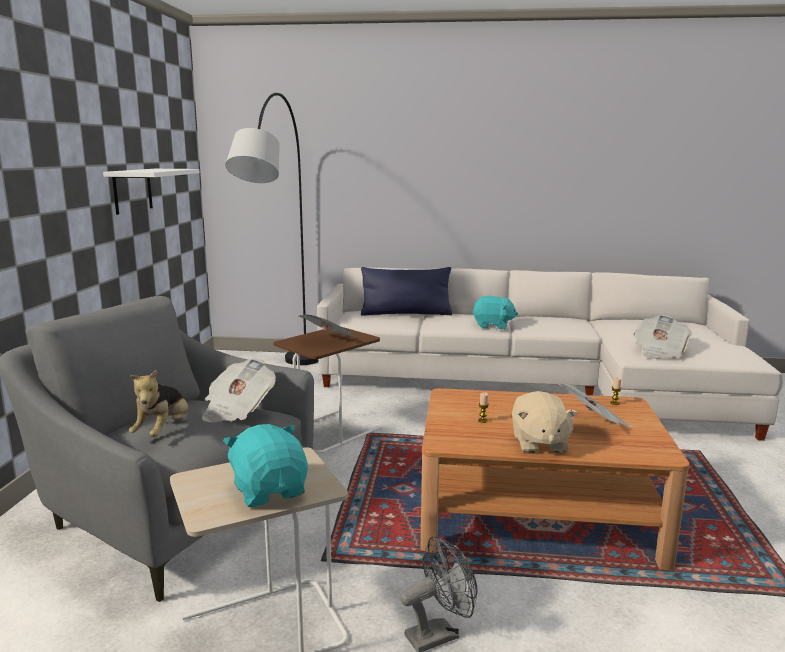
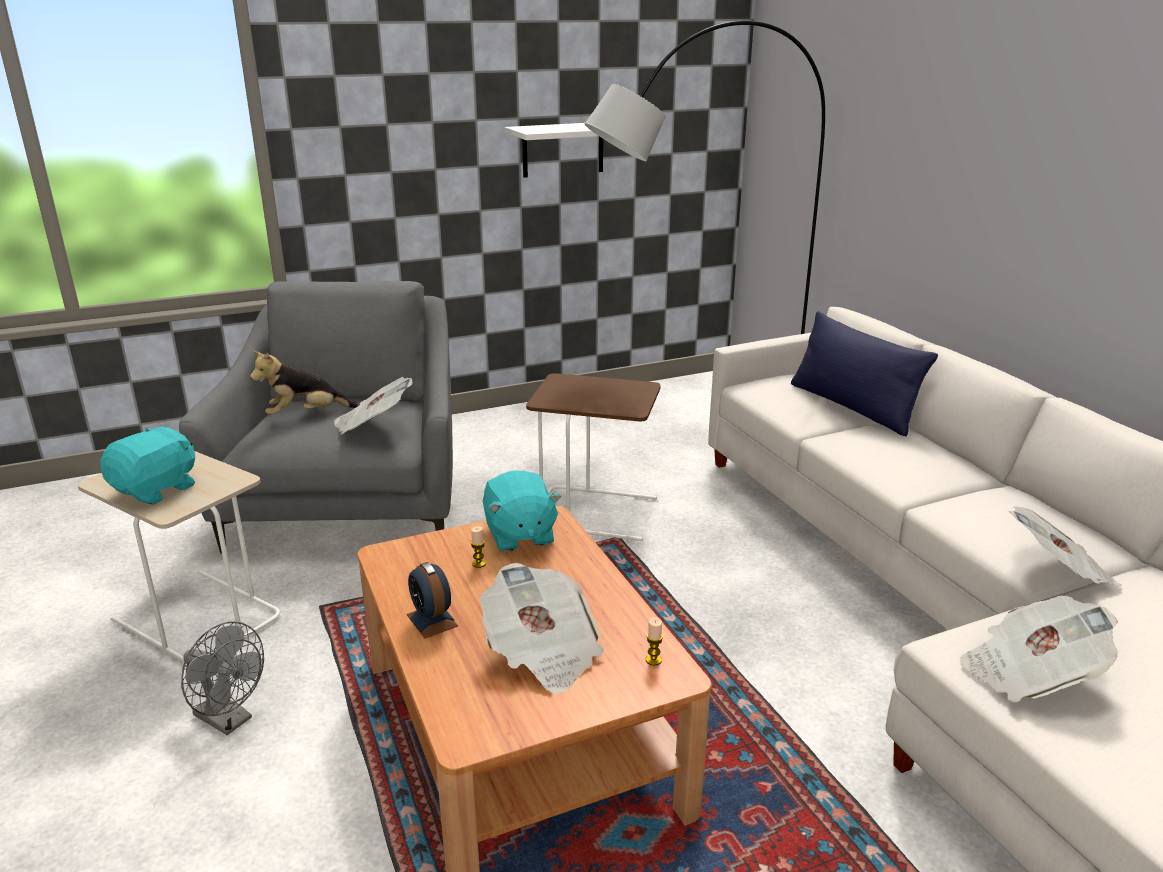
camera: 60 degrees right, 10 degrees up
newspaper [299,314,355,336] -> newspaper moved to [1009,507,1122,587]
turquoise plush toy [472,296,518,329] -> turquoise plush toy moved to [483,470,561,552]
beige plush toy [512,391,578,454] -> alarm clock [407,562,458,638]

